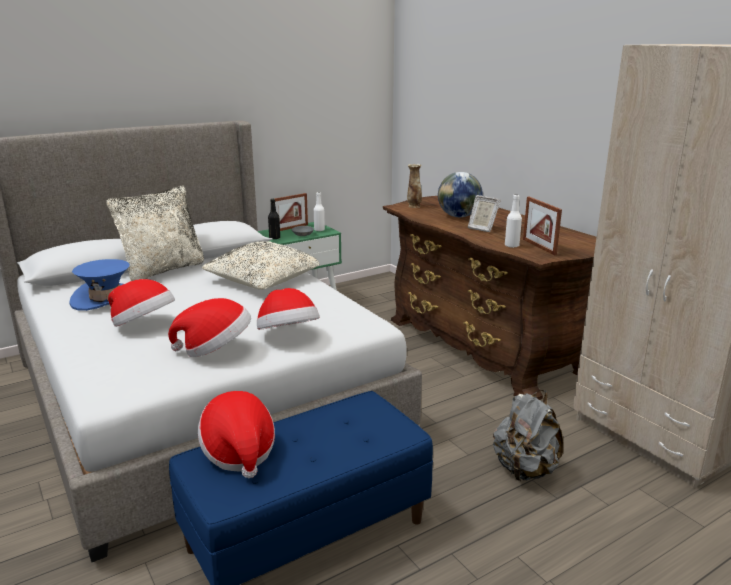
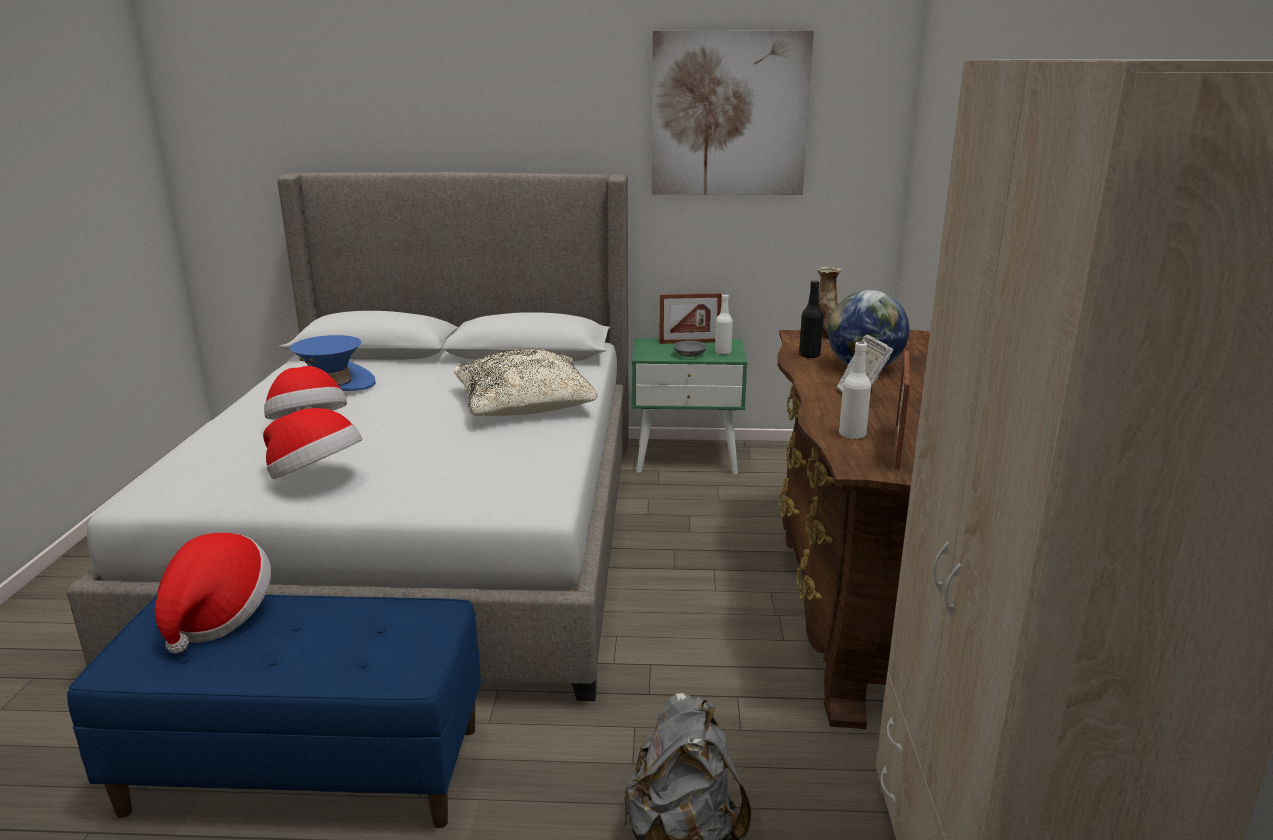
camera: 35 degrees right, 0 degrees up
beige pillow [106,186,204,281] -> none
hat [257,288,319,330] -> none
black bottle [268,199,280,240] -> black bottle moved to [799,280,824,359]
none -> picture [652,31,814,195]

